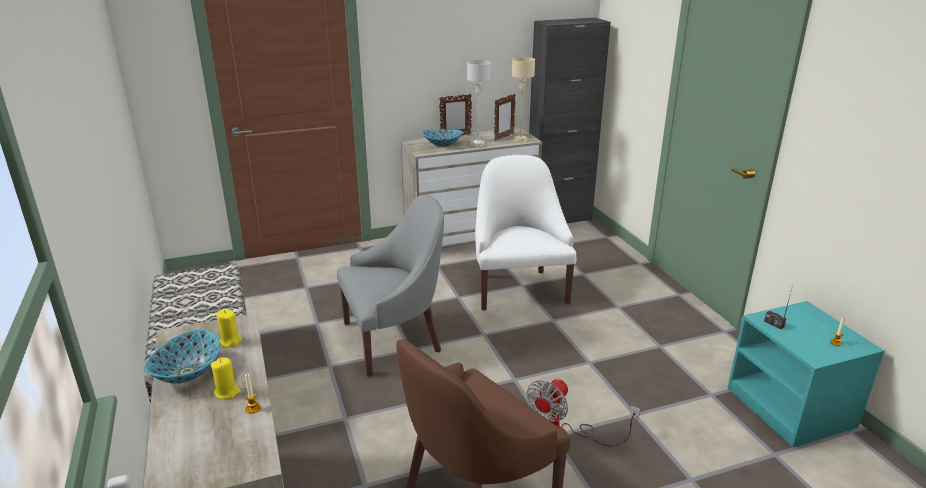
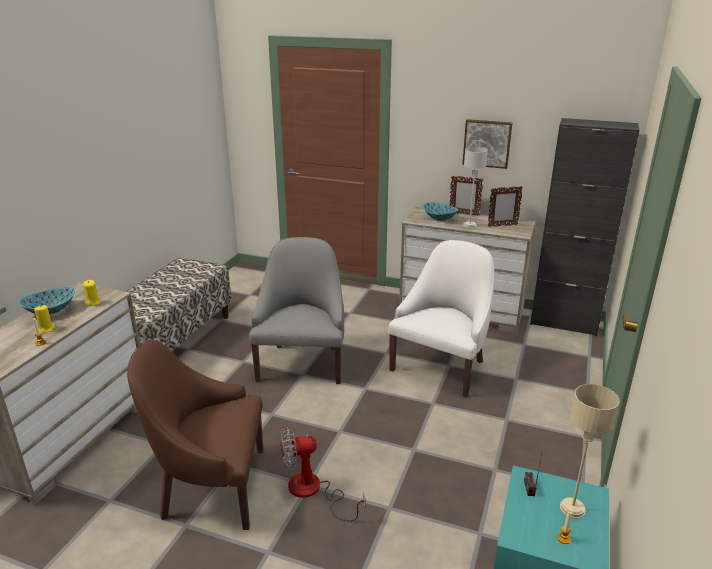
camera: 40 degrees right, 0 degrees up
grey armchair [337,195,444,377] -> grey armchair turned 105 degrees counterclockwise [249,237,344,384]
beige table lamp [512,57,535,142] -> beige table lamp moved to [560,384,620,518]
none -> picture [462,119,512,169]

